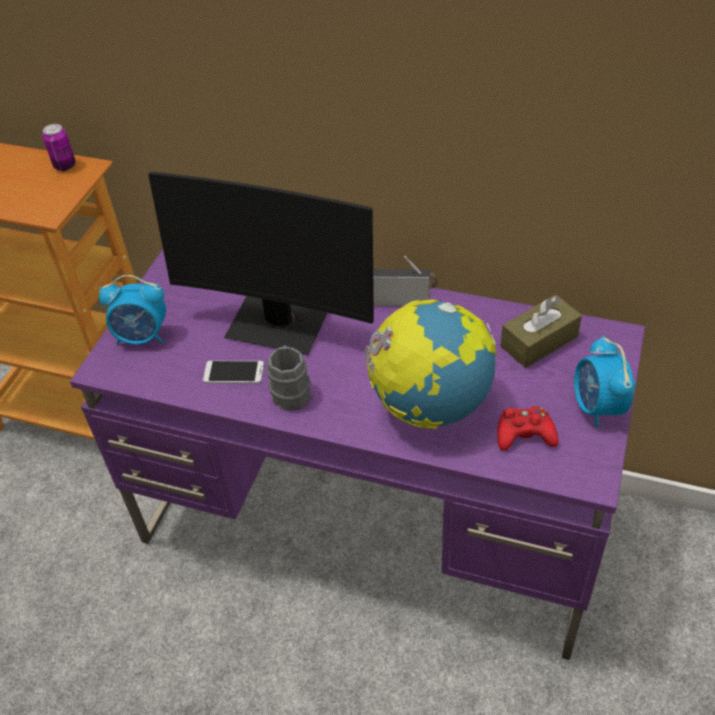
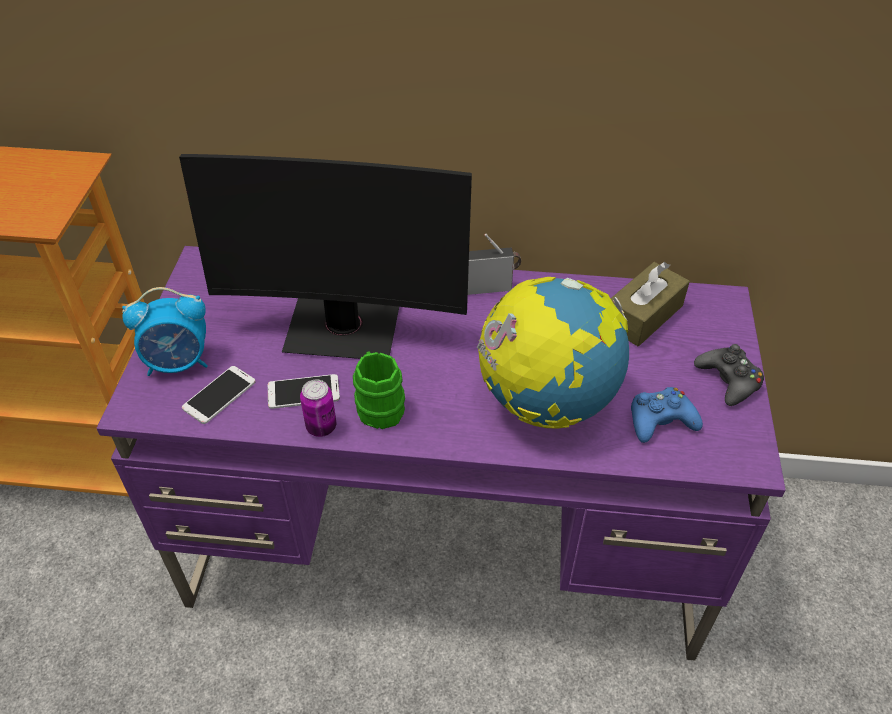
camera: 15 degrees left, 0 degrees up
can [42,124,76,171] -> can moved to [300,379,336,437]
grey mug [266,345,311,411] -> green mug [353,352,405,429]
red game controller [497,406,558,451] -> blue game controller [631,387,703,443]
alarm clock [574,336,635,428] -> black game controller [694,344,764,406]
none -> phone [182,366,256,424]

